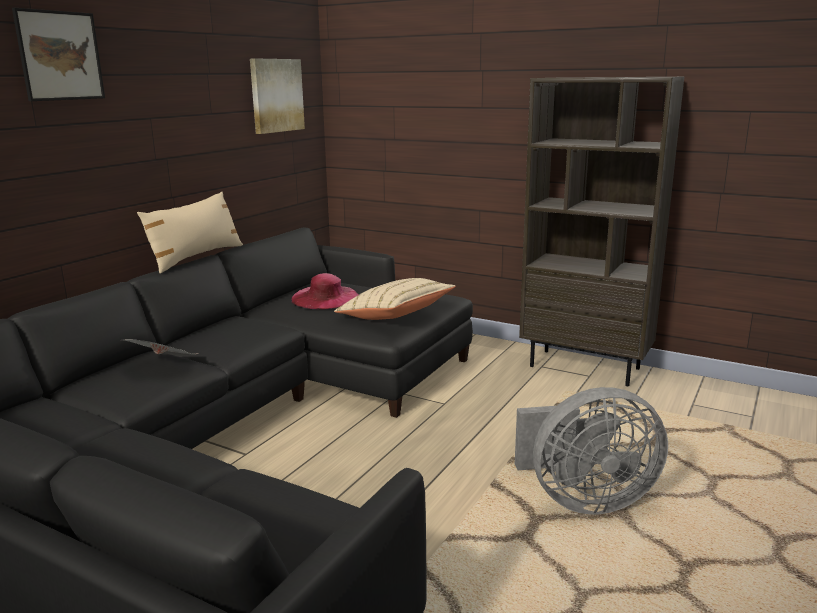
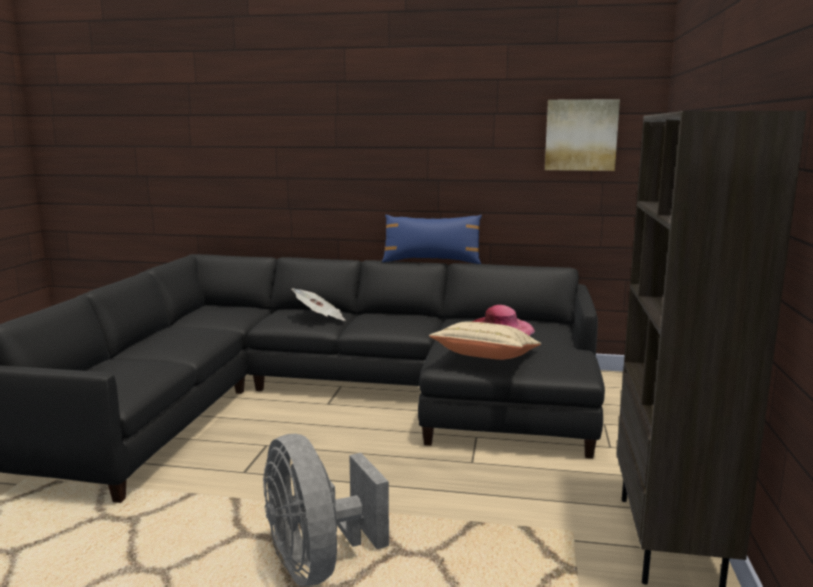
camera: 70 degrees right, 5 degrees down
picture [12,8,105,101] -> none
beige pillow [137,192,243,274] -> blue pillow [382,215,482,264]

